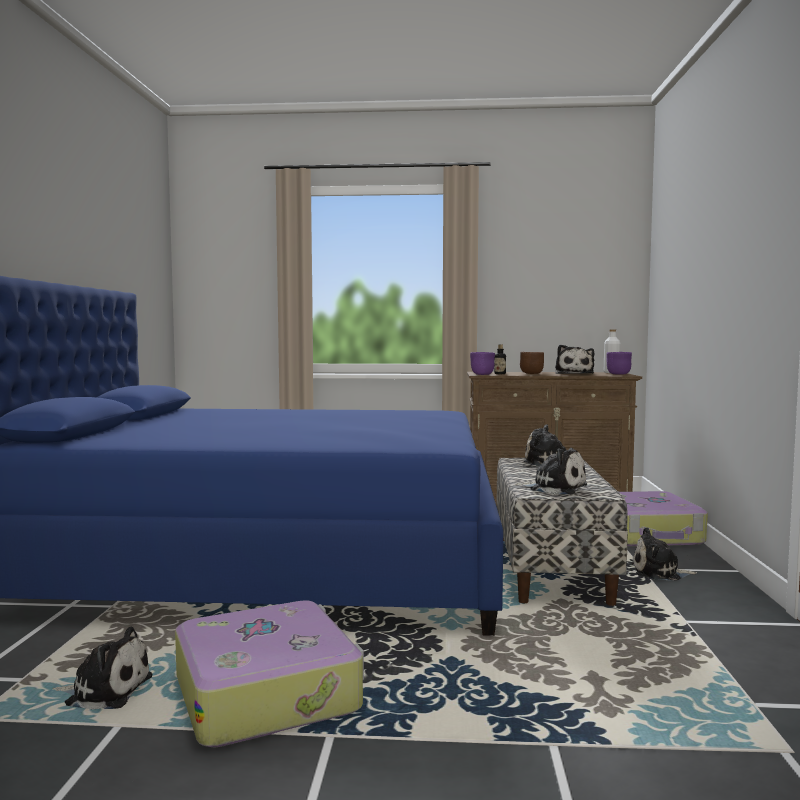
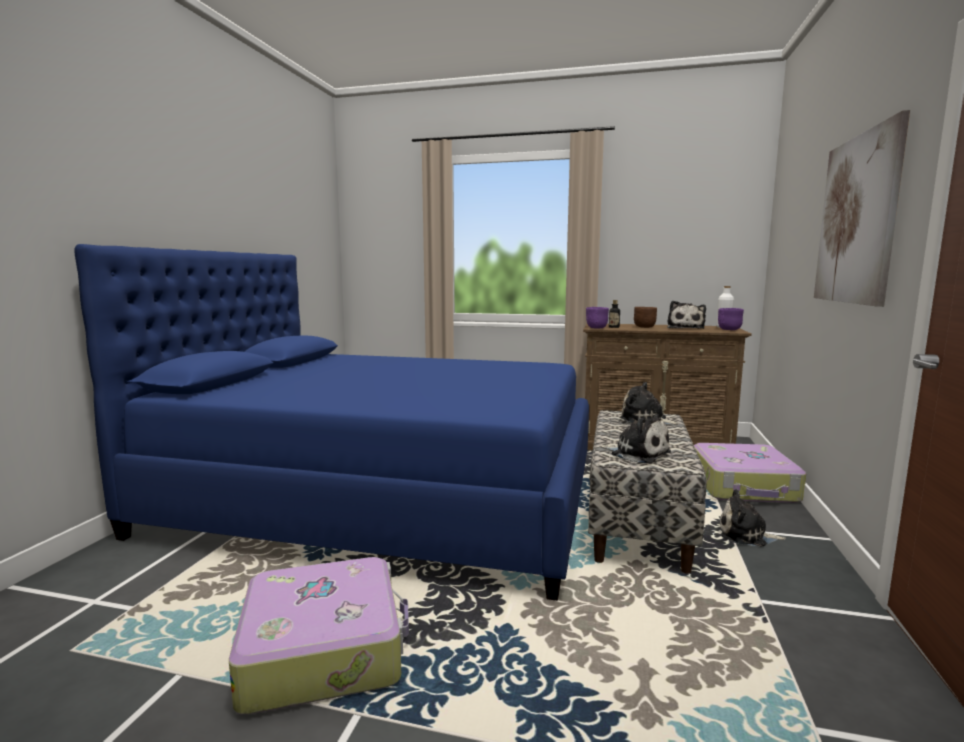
camera: 10 degrees right, 5 degrees up
plush toy [53,627,152,710] -> none
none -> picture [814,110,910,307]

